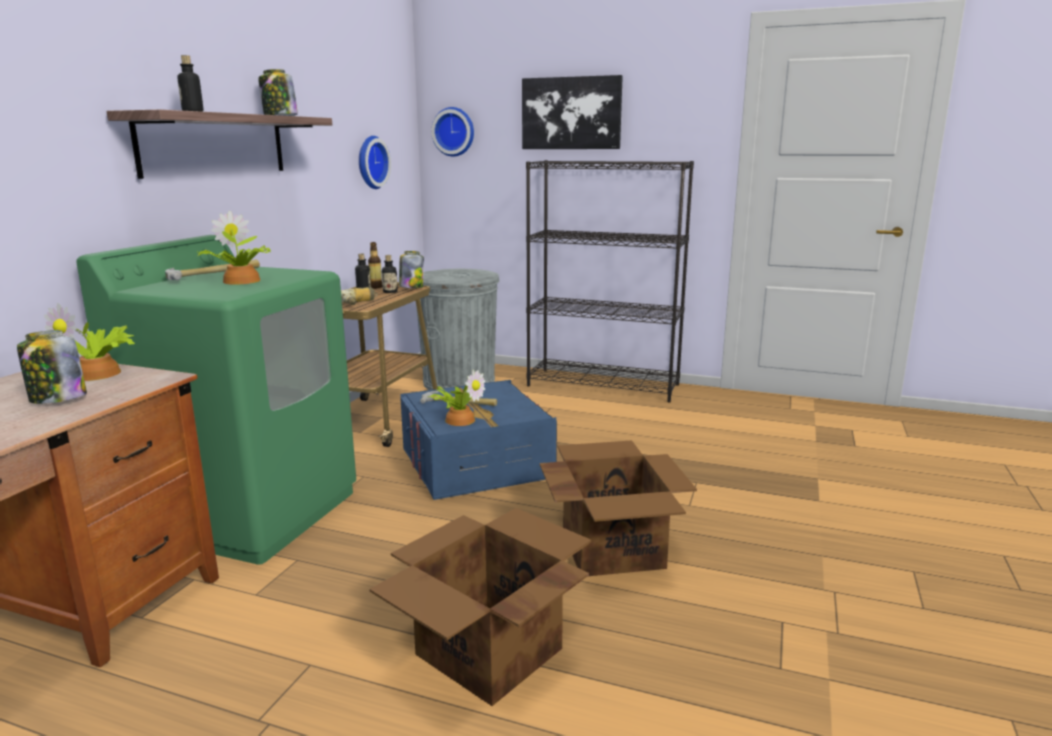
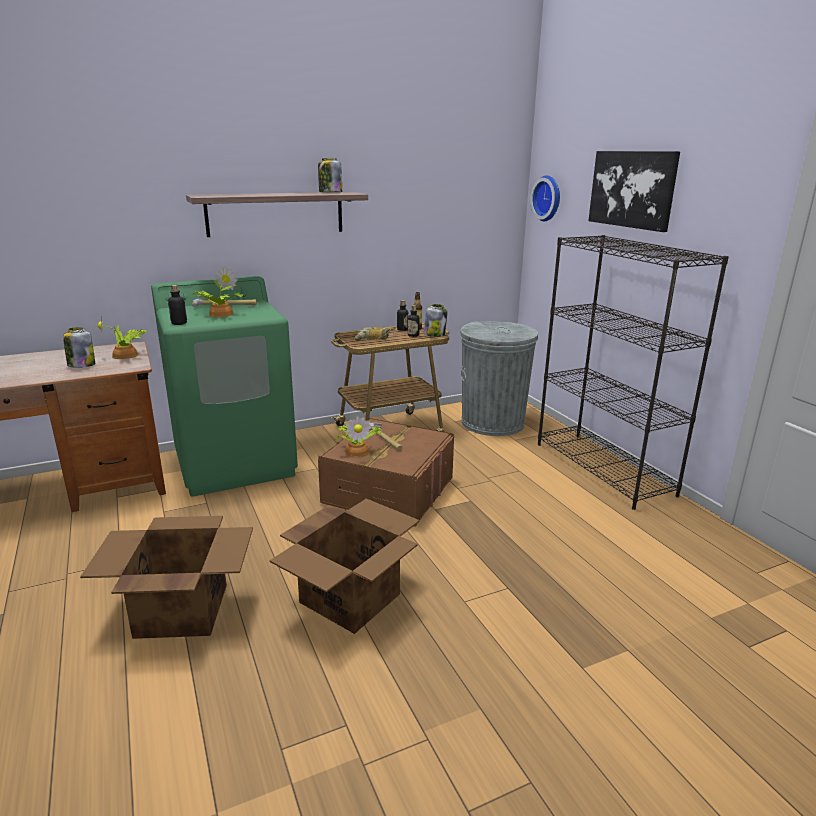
camera: 45 degrees right, 5 degrees up
bottle [177,55,204,112] -> bottle moved to [168,285,187,325]
wall clock [359,136,391,189] -> none
blue storage box [400,380,557,500] -> brown storage box [318,418,454,527]

